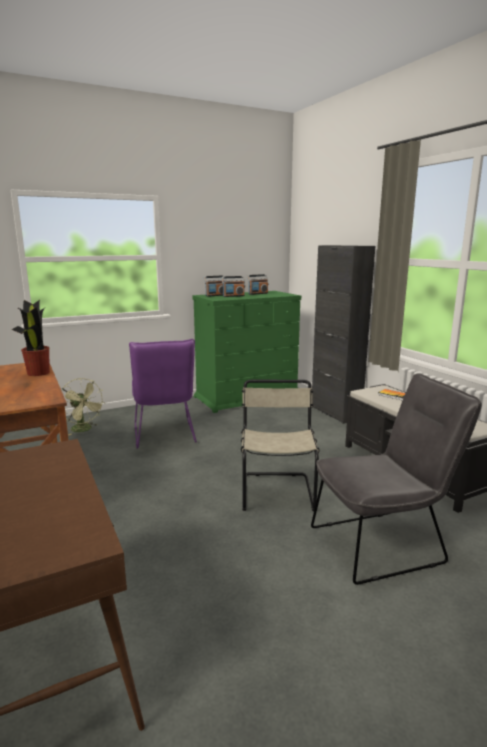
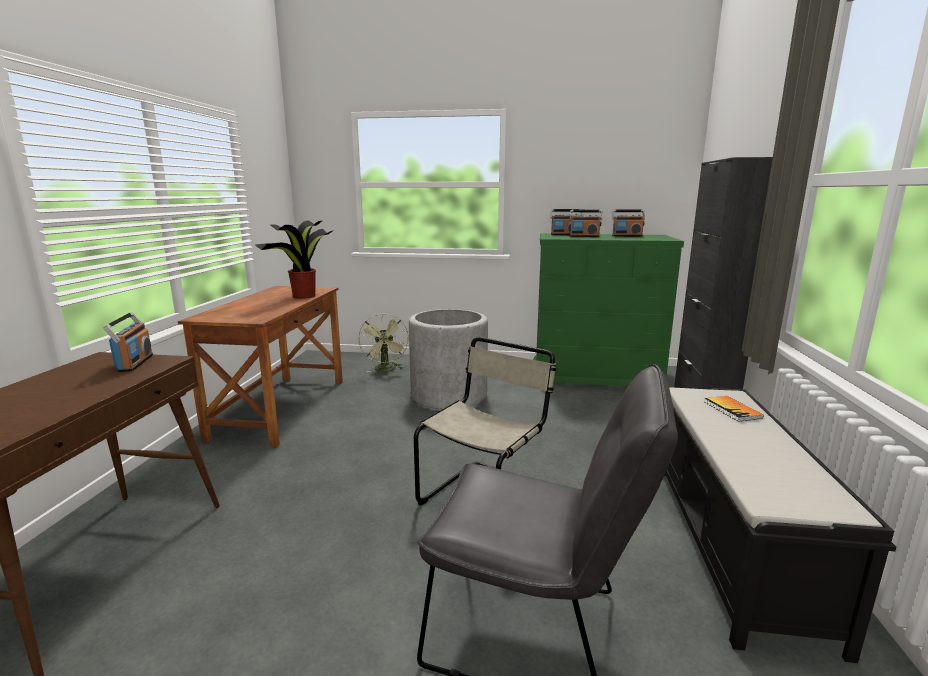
camera: 35 degrees right, 0 degrees up
purple chair [129,339,197,449] -> grey planter [409,309,488,409]
none -> radio [103,312,153,372]

